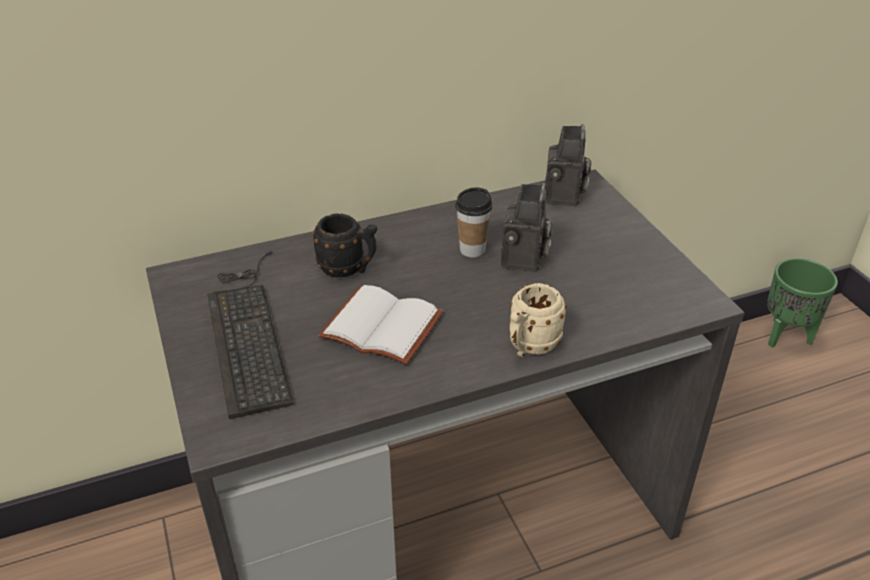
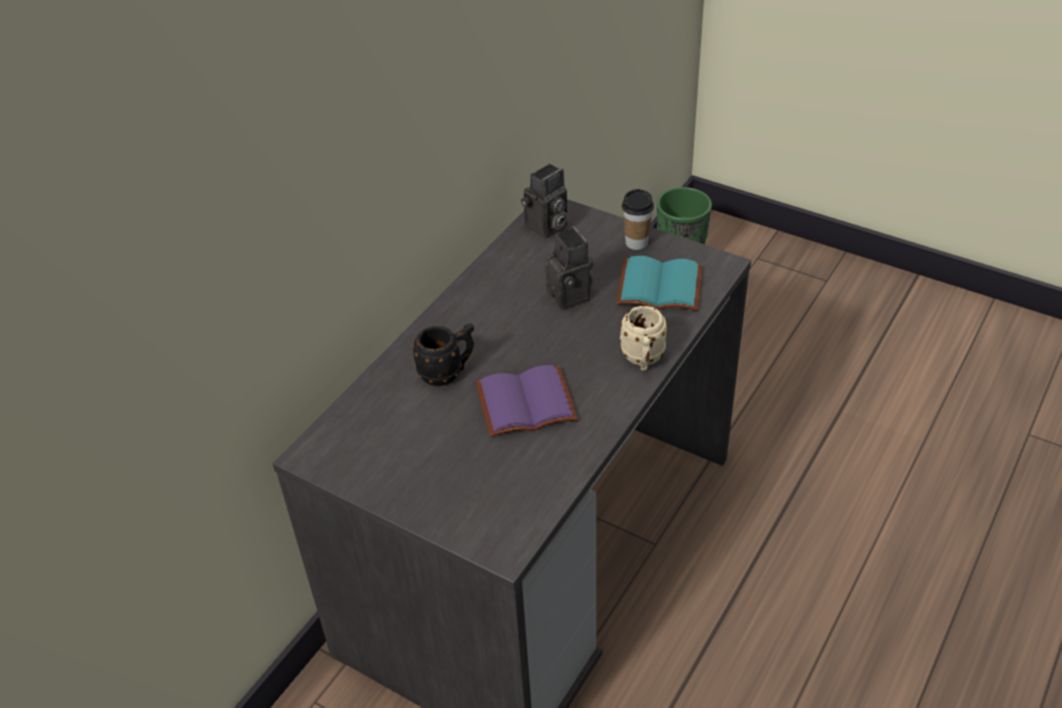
camera: 35 degrees left, 5 degrees up
keyboard [207,251,294,419] -> none
white book [318,285,443,365] -> purple book [476,365,578,437]
cup [455,187,492,258] -> cup moved to [622,189,654,250]
camera [545,124,591,206] -> camera turned 75 degrees clockwise [521,163,568,238]
none -> turquoise book [617,256,702,311]

